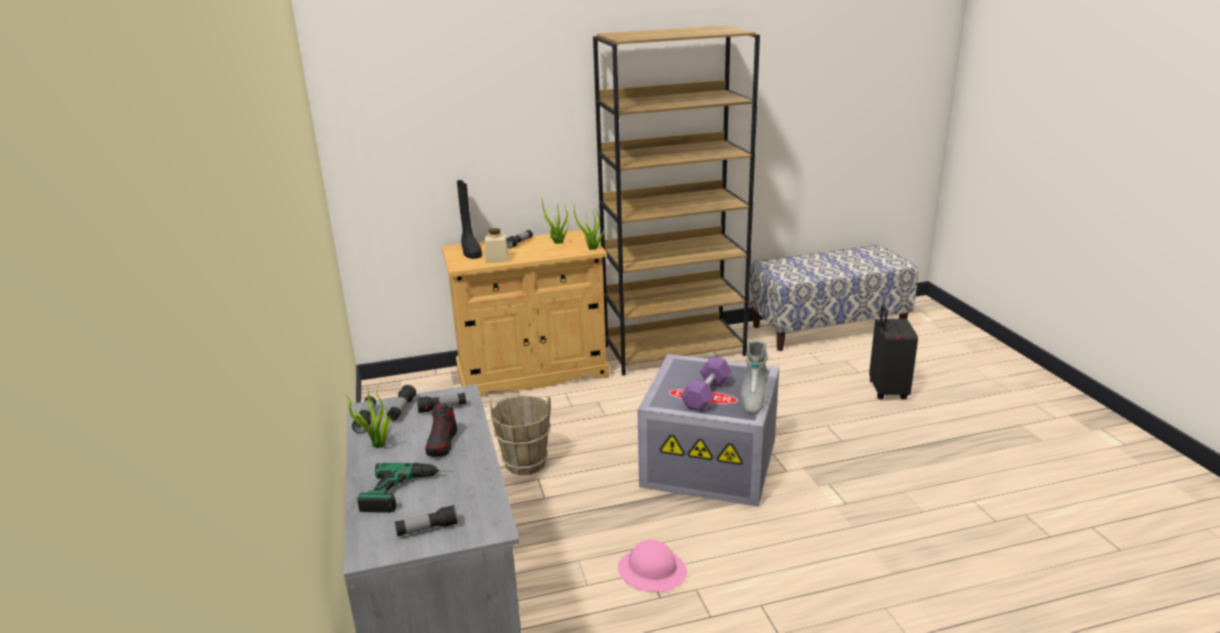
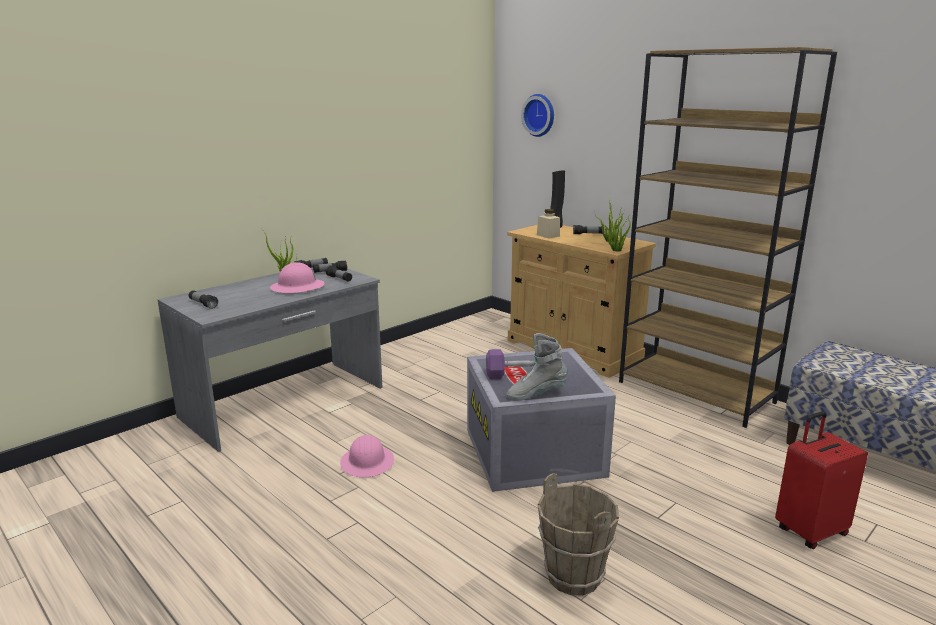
camera: 60 degrees right, 5 degrees down
power drill [357,463,452,513] -> none
shoe [425,403,457,457] -> pink hard hat [270,262,325,293]
brown bucket [490,396,551,475] -> brown bucket moved to [538,473,619,595]
black suitcase [869,305,918,399] -> red suitcase [775,411,868,549]
none -> wall clock [521,94,554,137]

